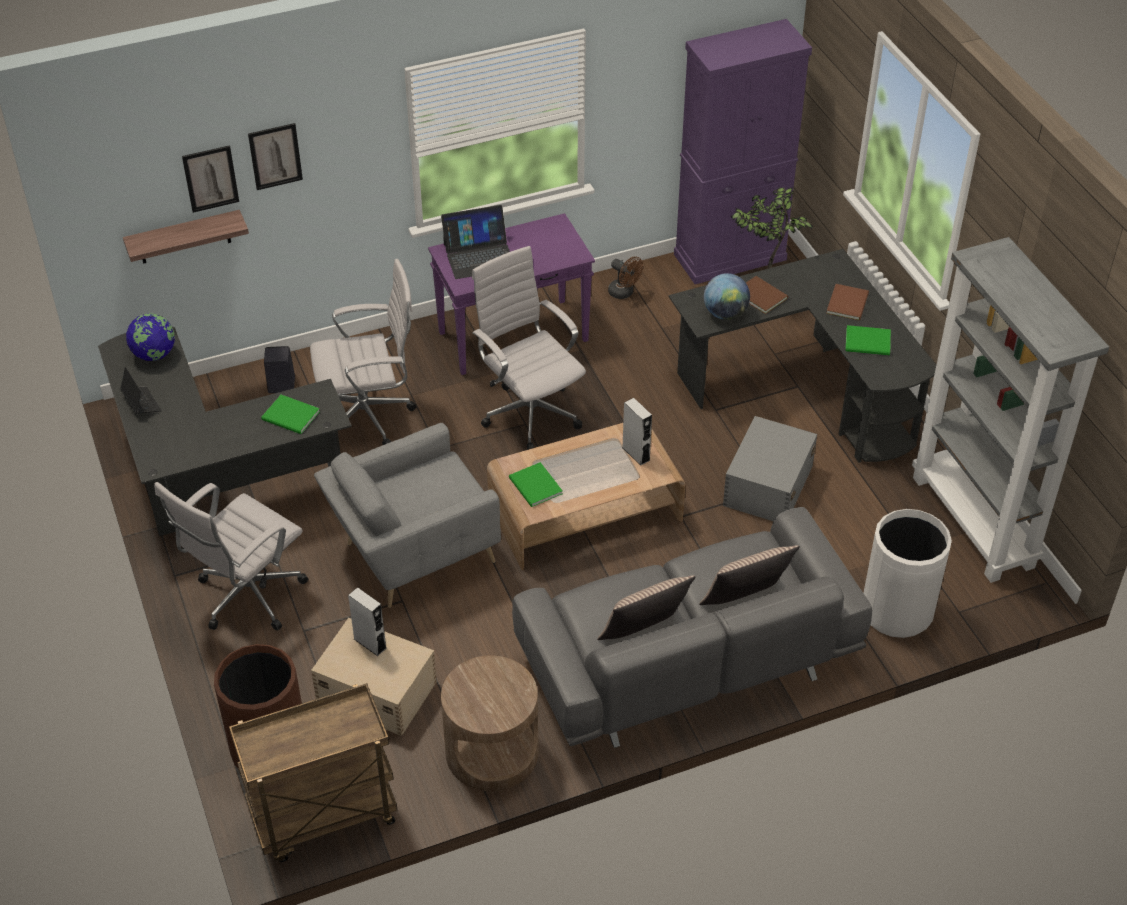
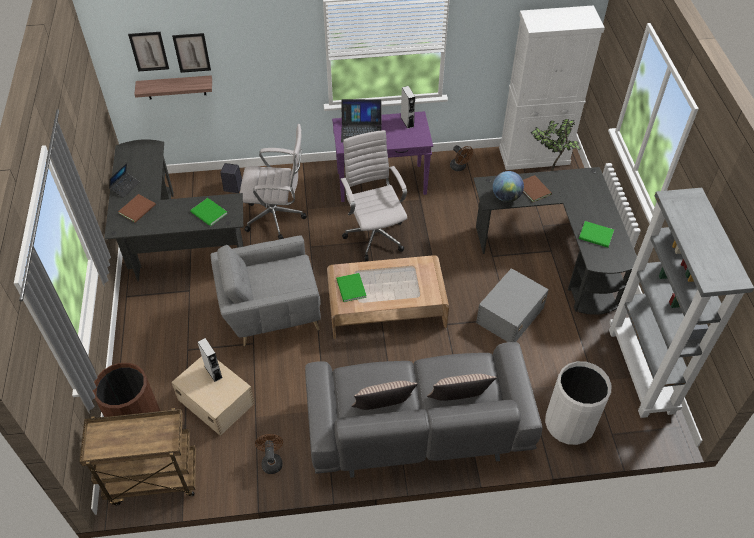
camera: 15 degrees right, 5 degrees up
laptop [120,367,162,414] -> laptop turned 45 degrees clockwise [109,163,139,198]
globe [126,314,175,361] -> none
white office chair [154,482,308,630] -> none
picture [248,123,303,190] -> picture moved to [128,32,169,72]
brown side table [441,655,539,791] -> brown fan [255,434,283,474]
grey speaker [622,398,652,465] -> grey speaker moved to [401,86,415,129]
purple cabinet [674,19,812,284] -> white cabinet [499,5,605,170]
brown book [826,284,869,320] -> brown book moved to [118,194,156,223]

